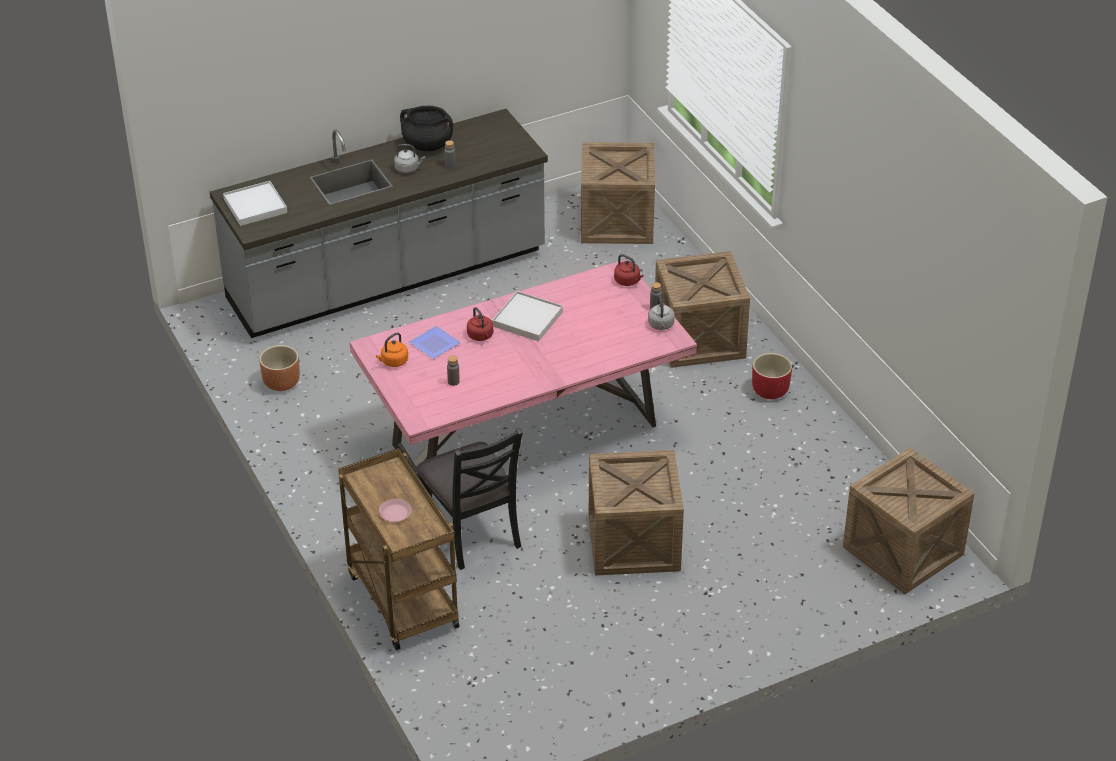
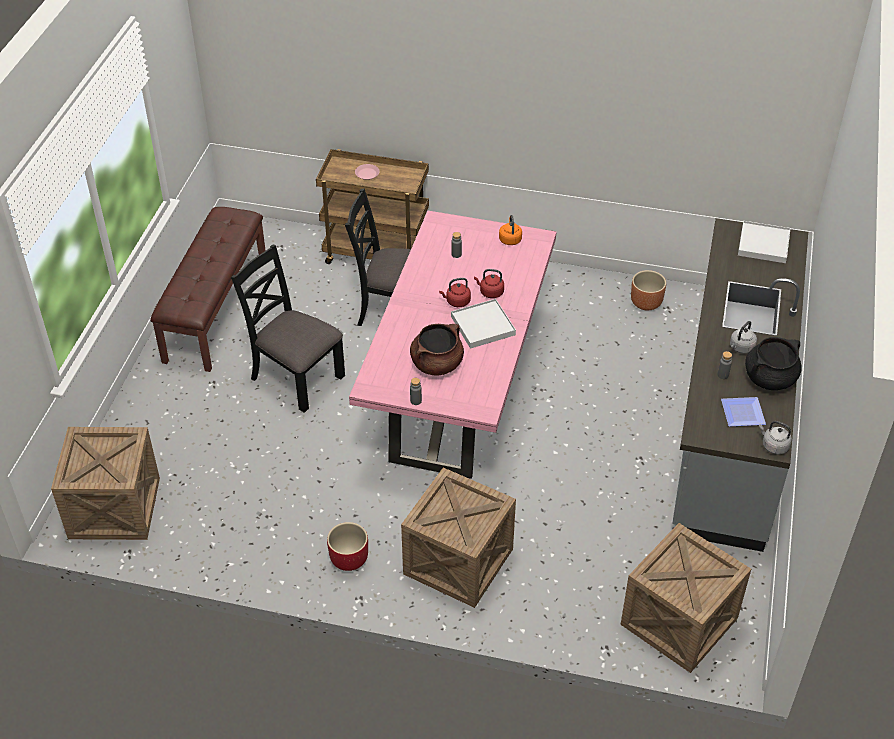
camera: 130 degrees right, 5 degrees up
plate [409,326,461,359] -> plate moved to [721,397,766,427]
crate [589,450,684,576] -> black chair [231,245,345,413]
red kettle [614,254,643,286] -> red kettle moved to [439,278,471,307]
grey kettle [648,295,675,330] -> grey kettle moved to [759,421,792,454]
none -> brown bench [150,207,265,372]
none -> brown cooking pot [410,324,464,375]

